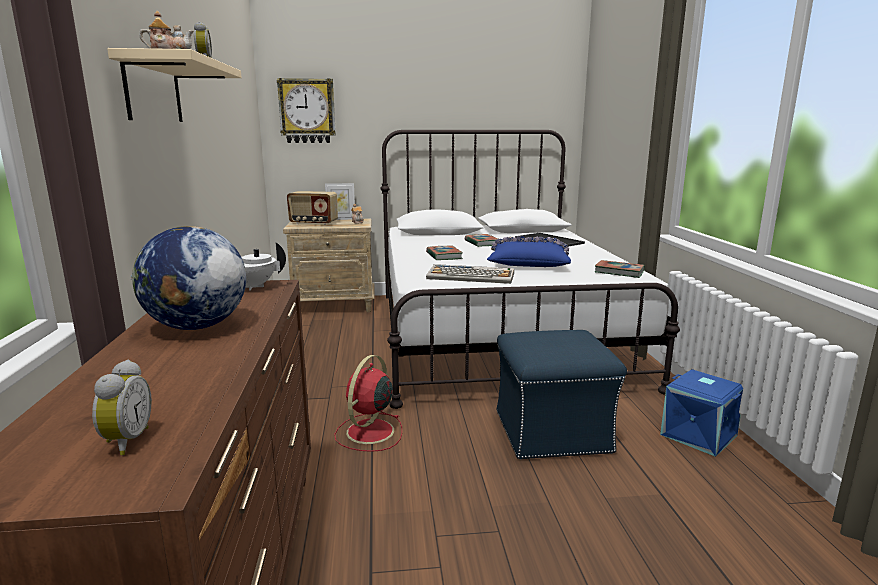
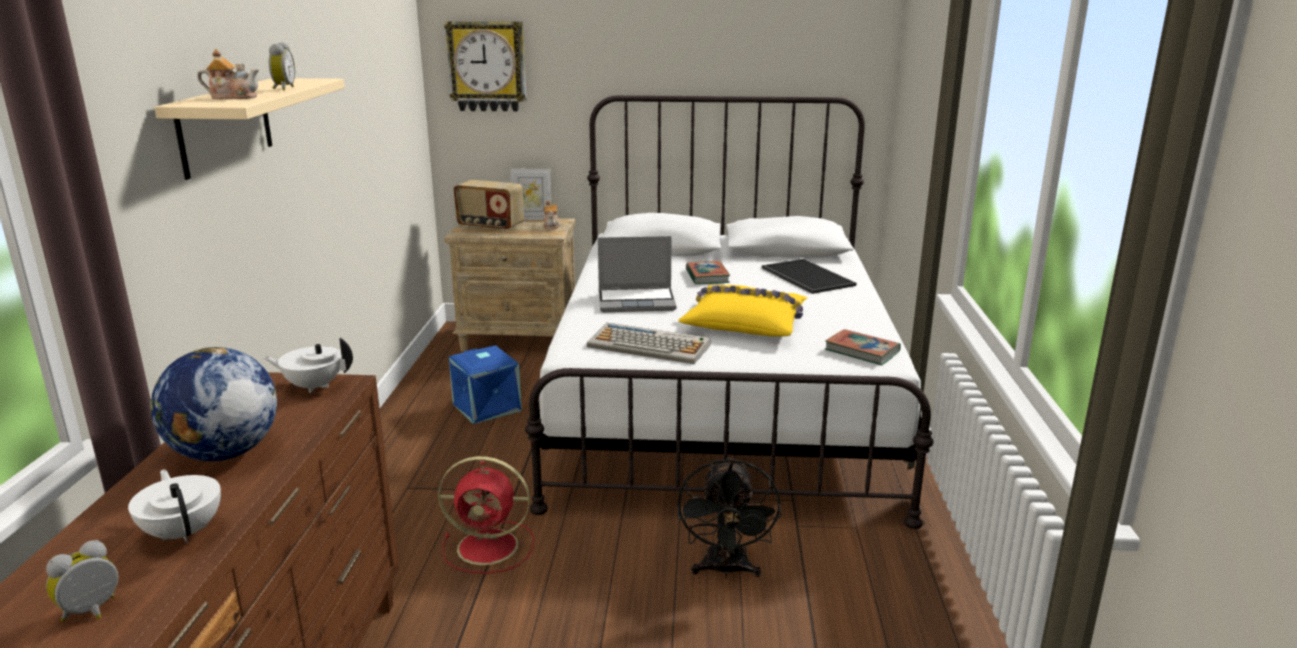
camera: 10 degrees right, 5 degrees up
alarm clock [92,360,152,455] -> alarm clock turned 150 degrees counterclockwise [46,540,118,622]
red fan [334,355,402,452] -> red fan turned 120 degrees counterclockwise [438,456,534,574]
book [426,245,463,260] -> laptop [598,236,676,312]
blue pillow [487,236,571,267] -> yellow pillow [678,285,807,337]
blue ottoman [497,330,627,459] -> black fan [677,457,781,578]
blue storage box [660,369,743,457] -> blue storage box moved to [449,345,521,424]
none -> white teapot [128,469,221,543]

